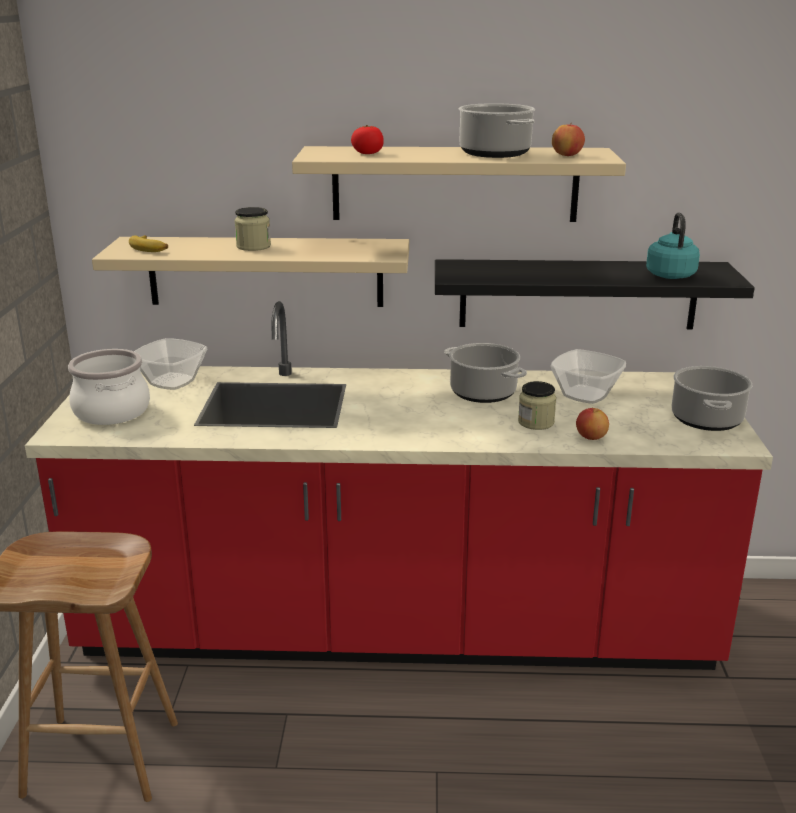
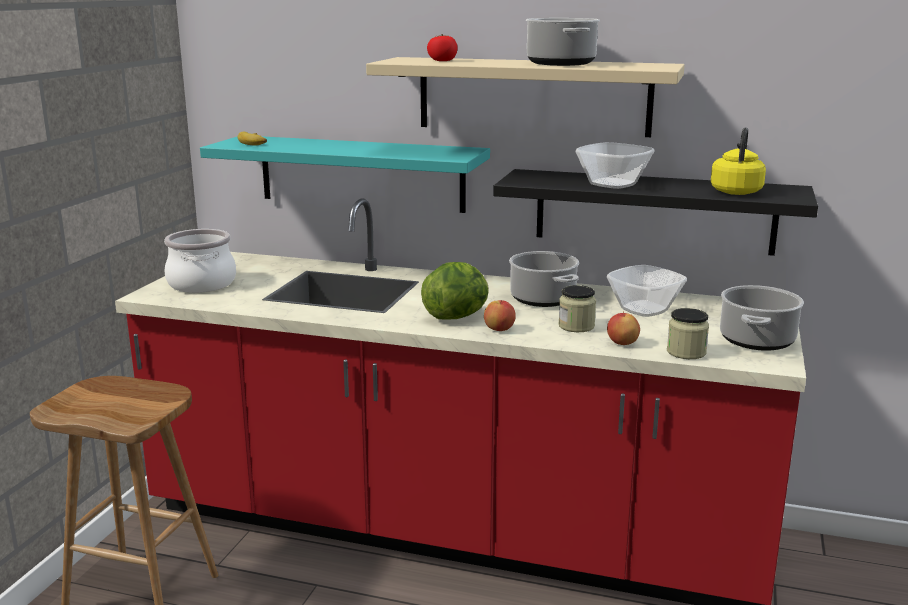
camera: 15 degrees right, 5 degrees down
beige shelf [92,237,409,307] -> turquoise shelf [200,136,490,213]
bowl [134,338,207,390] -> bowl moved to [576,142,654,189]
jar [234,207,271,251] -> jar moved to [667,308,709,359]
apple [552,122,585,156] -> apple moved to [484,300,516,331]
turquoise kettle [646,212,700,279] -> yellow kettle [711,127,766,195]
none -> lettuce [421,262,489,320]

